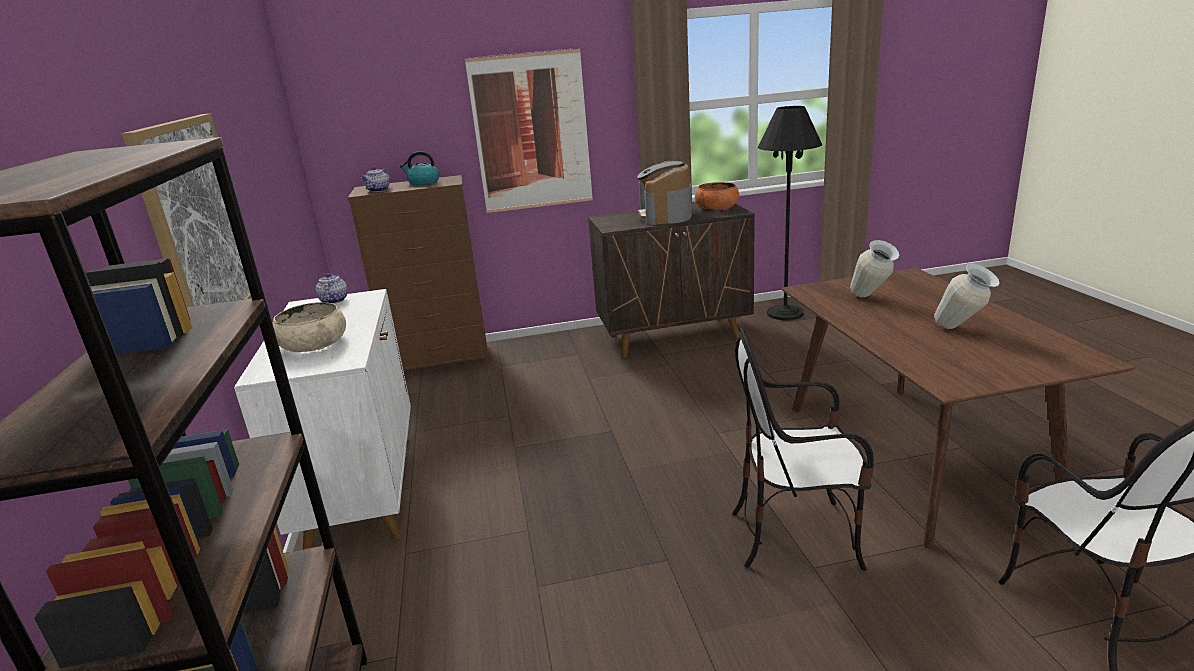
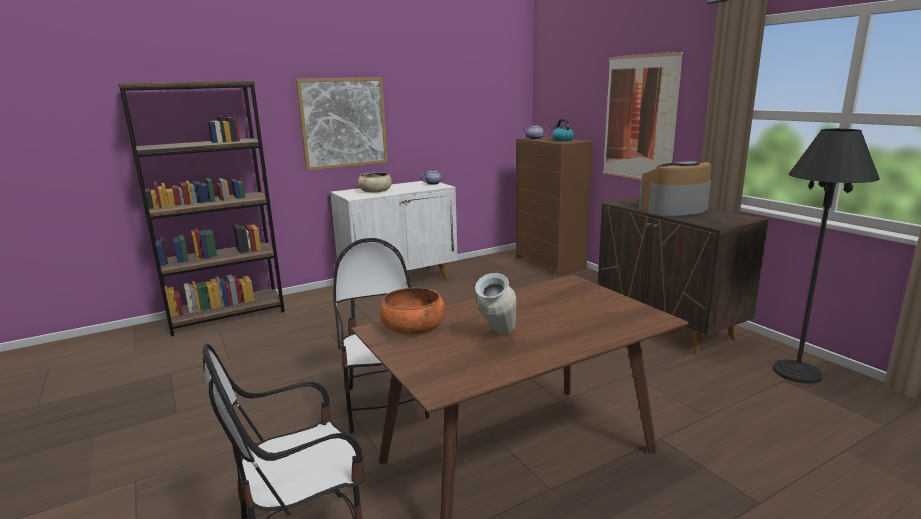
camera: 70 degrees right, 5 degrees down
orange bowl [695,182,739,210] -> orange bowl moved to [380,287,445,335]
vase [850,240,899,297] -> none

